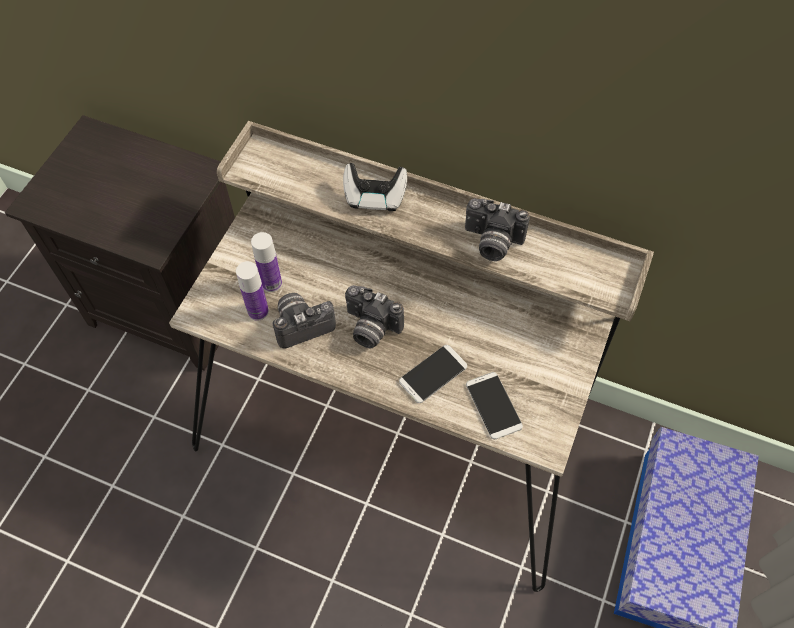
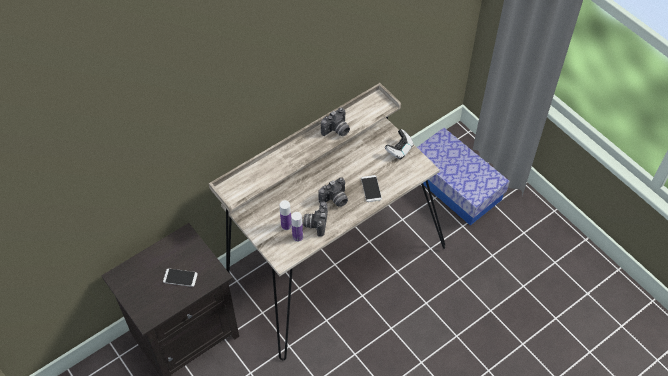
camera: 60 degrees left, 5 degrees down
game controller [343,163,407,211] -> game controller moved to [385,129,413,159]
phone [466,372,523,439] -> phone moved to [163,268,198,287]

